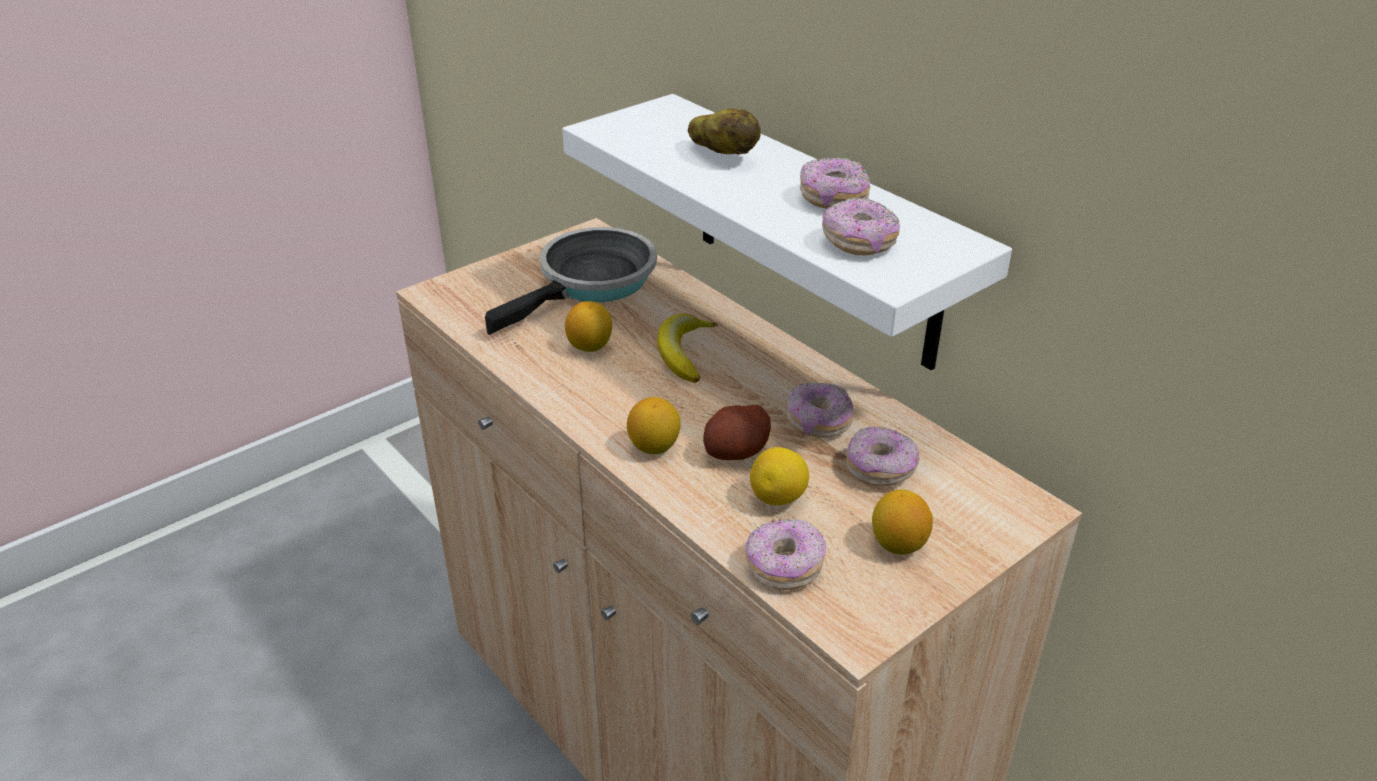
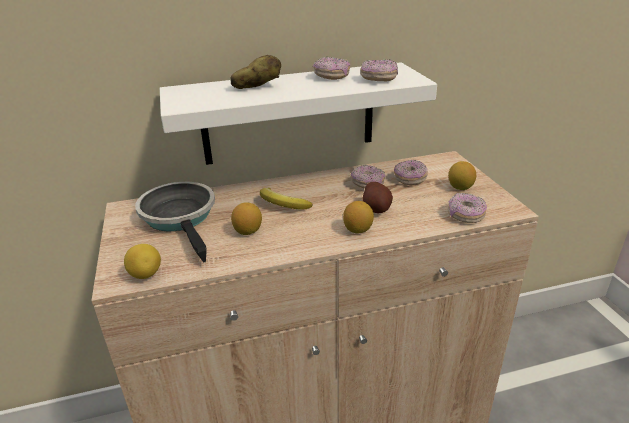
camera: 65 degrees left, 5 degrees down
lemon [750,447,809,506] -> lemon moved to [124,244,161,279]

